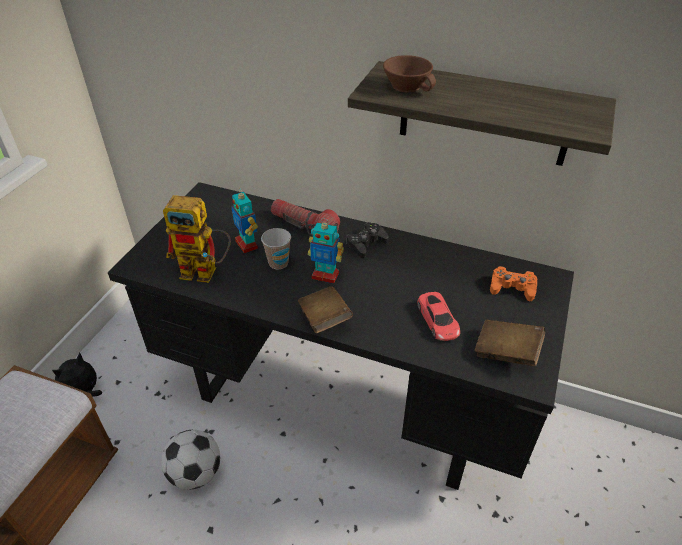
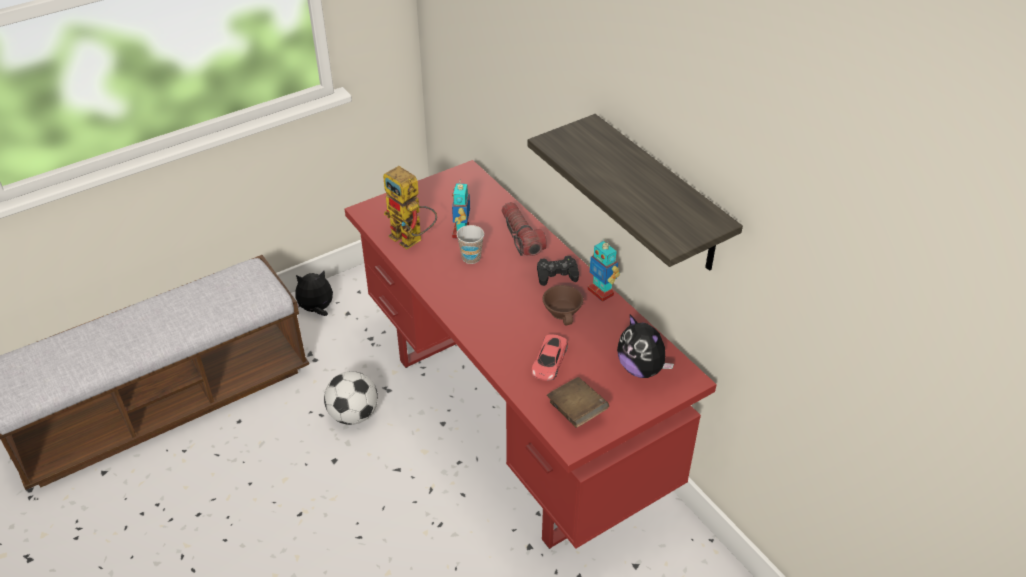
camera: 35 degrees right, 0 degrees up
black desk [108,182,574,490] -> red desk [345,160,717,549]
brown book [298,286,353,334] -> none
toy robot [308,218,344,284] -> toy robot moved to [588,239,620,302]
brown cup [383,55,436,92] -> brown cup moved to [543,285,583,325]
orange game controller [490,266,537,301] -> plush toy [617,315,674,378]

